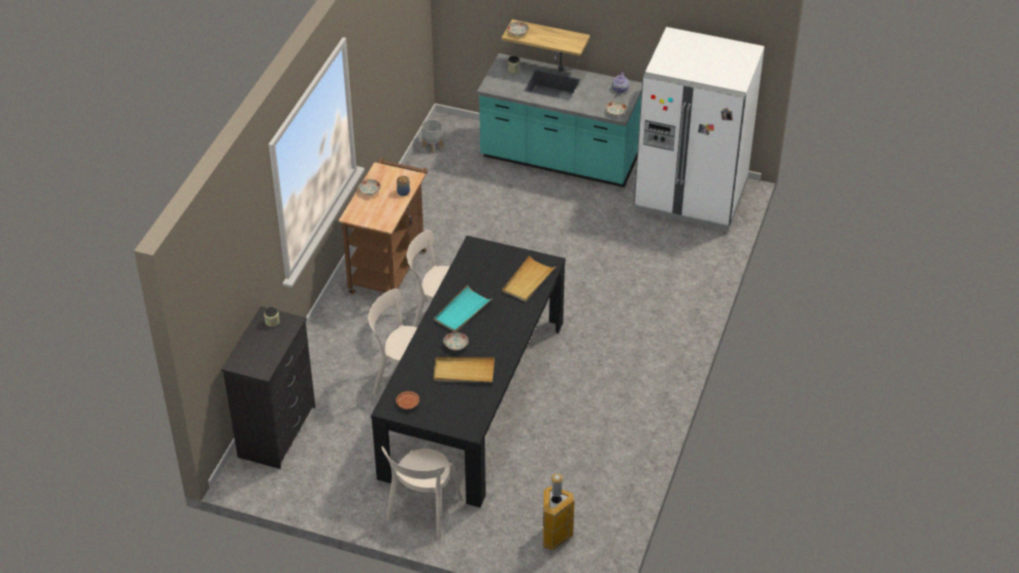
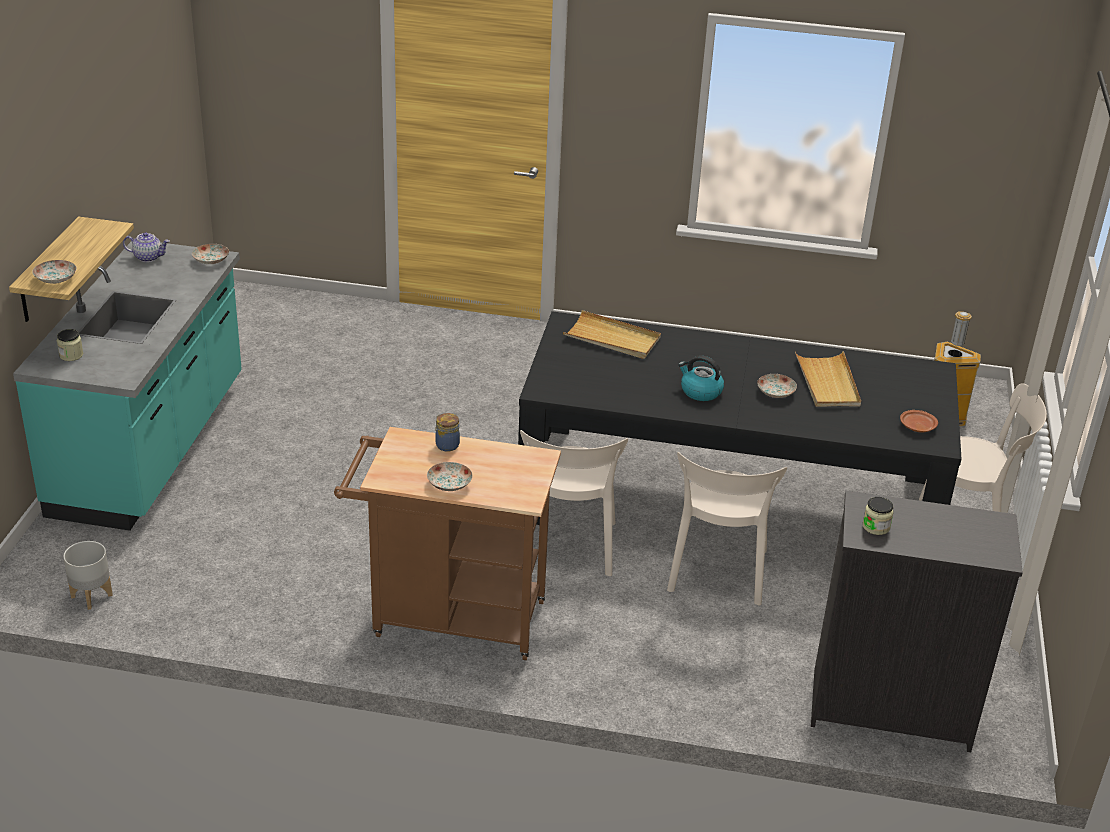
camera: 100 degrees left, 10 degrees down
turquoise tray [434,285,493,332] -> kettle [678,355,724,401]
white fridge [634,27,765,231] -> none

